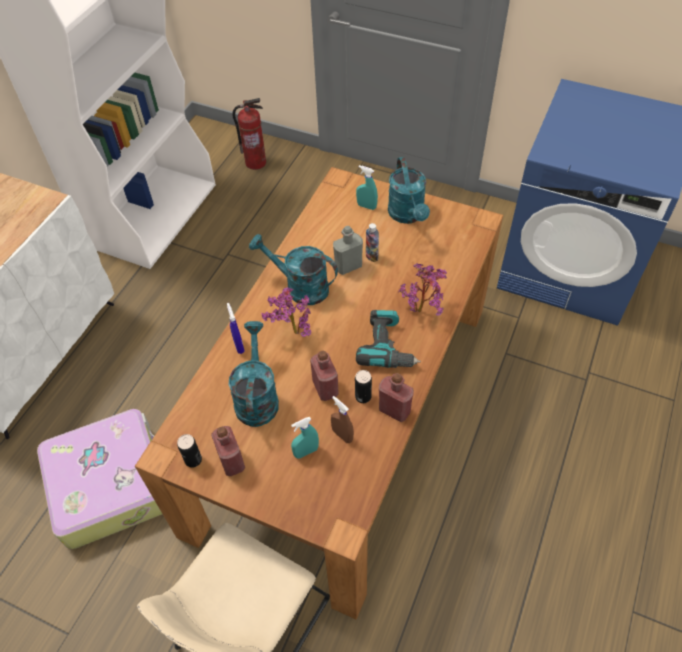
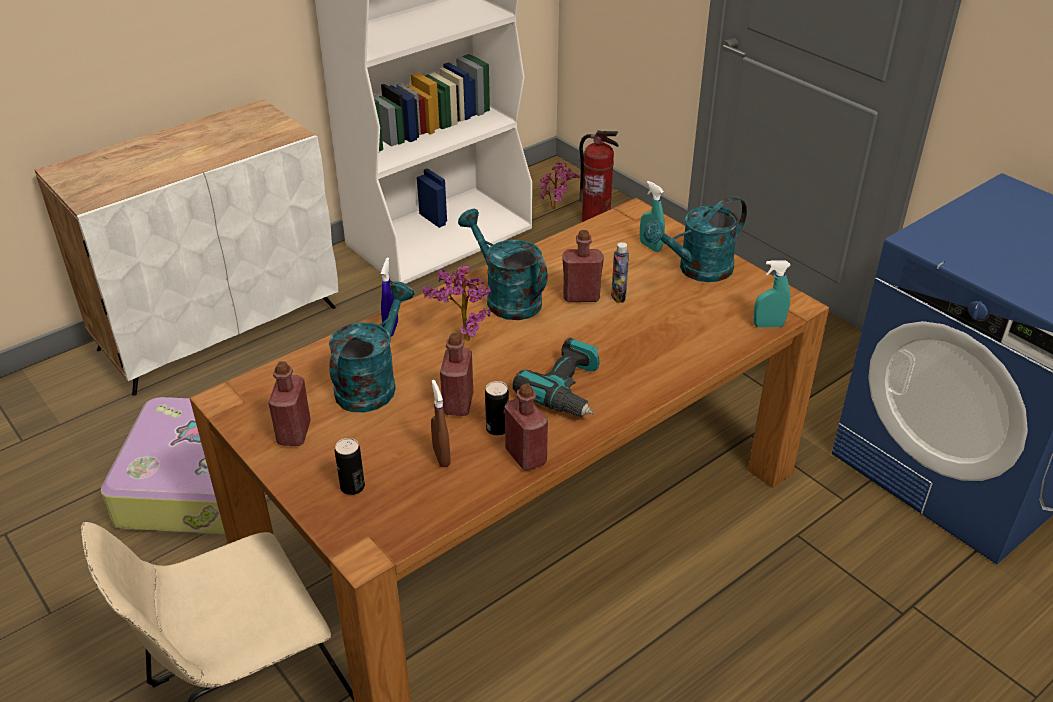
camera: 25 degrees right, 15 degrees down
can [177,434,202,468] -> can moved to [335,438,365,495]
turquoise spray bottle [291,417,319,459] -> turquoise spray bottle moved to [753,260,791,327]
grey bottle [333,226,363,275] -> red bottle [562,230,604,302]
turquoise watering can [388,157,430,224] -> turquoise watering can turned 45 degrees clockwise [644,196,747,282]
potted plant [398,263,447,316] -> potted plant moved to [540,162,580,209]

